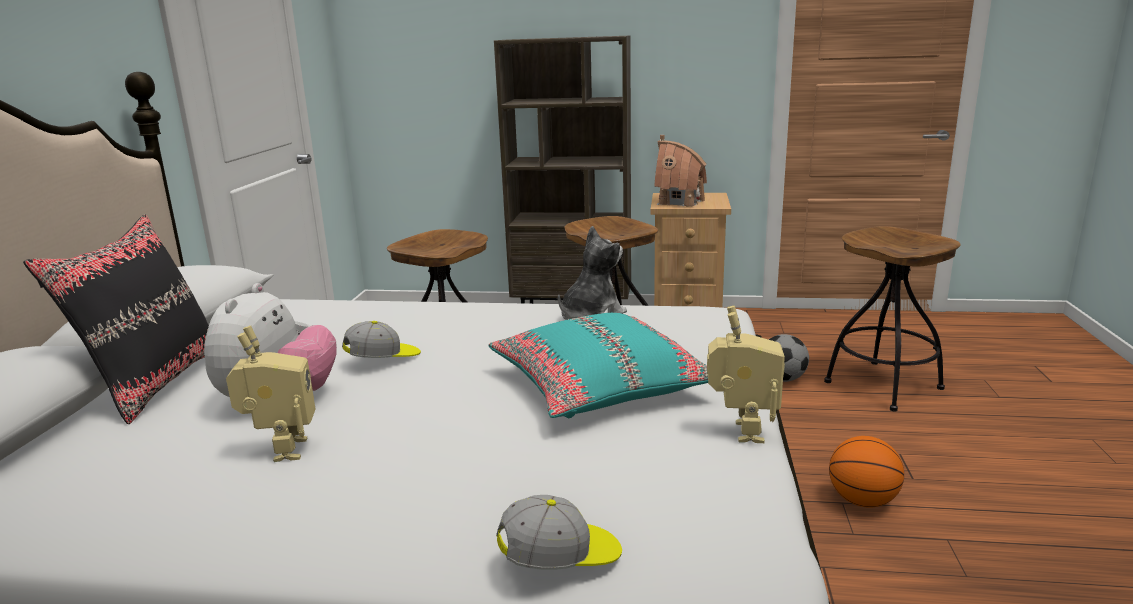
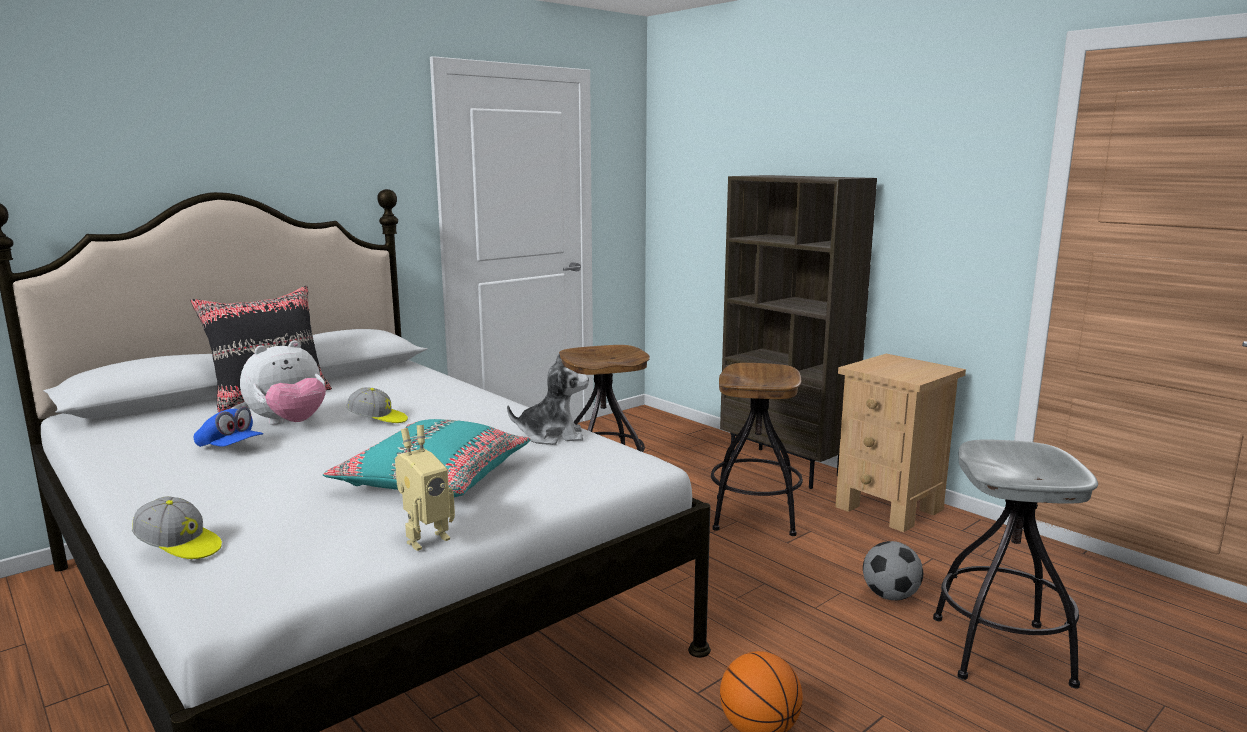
camera: 40 degrees right, 5 degrees down
toy robot [226,326,316,462] -> blue cap [194,406,263,447]
toy house [655,135,707,207] -> none
brown stool [824,226,961,412] -> grey stool [933,439,1098,689]

